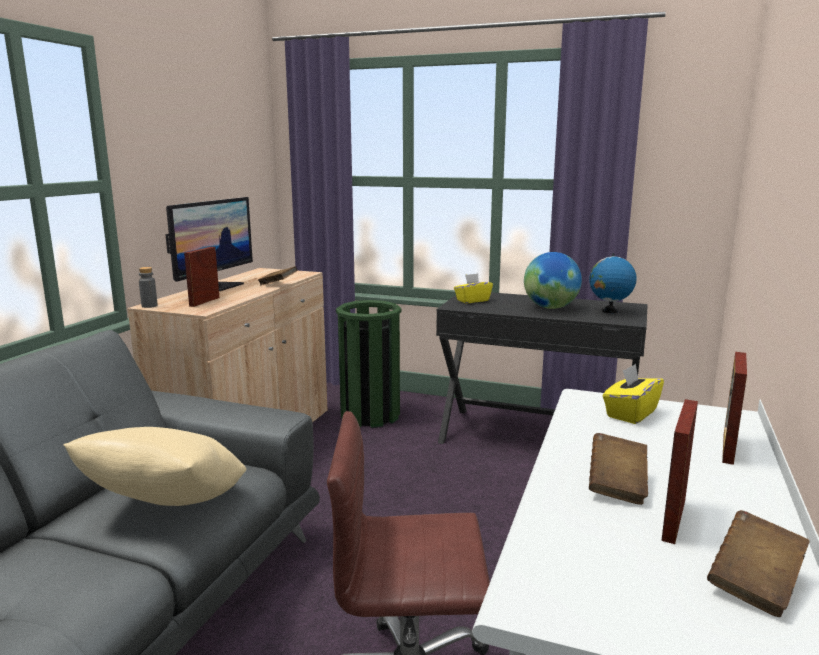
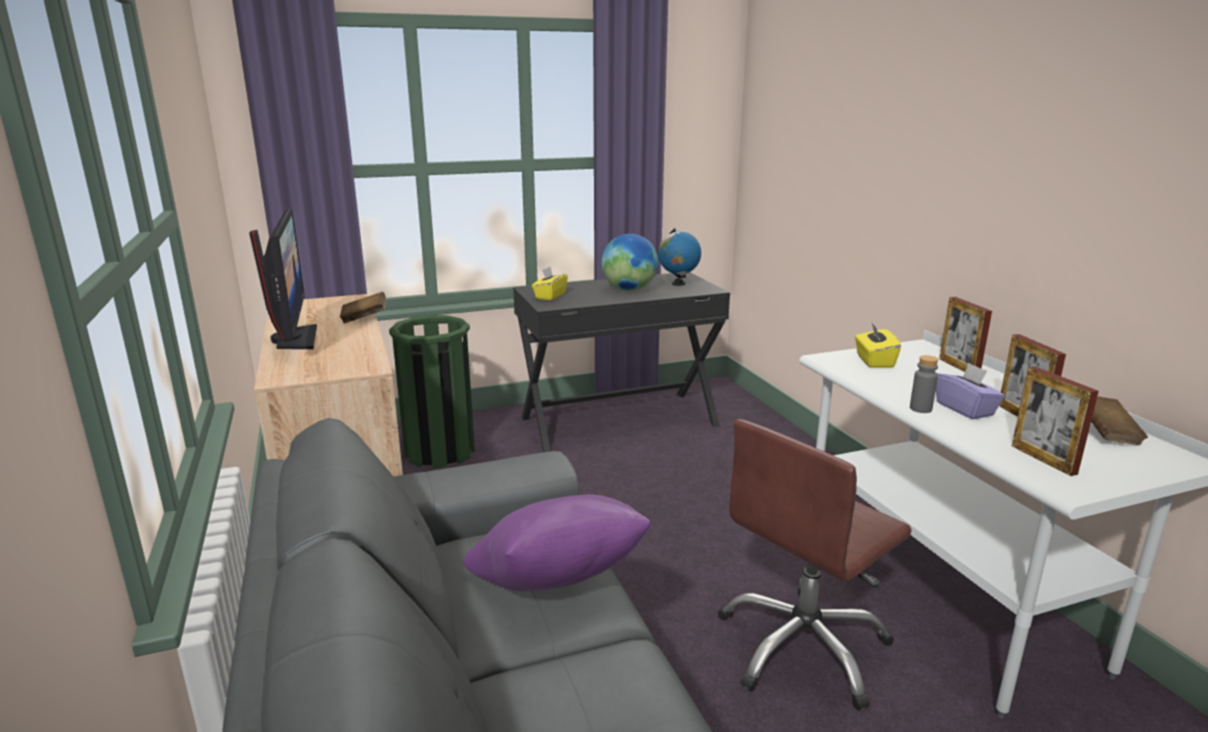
camera: 40 degrees left, 5 degrees up
beige pillow [63,427,246,506] -> purple pillow [463,495,651,591]
grey bottle [139,267,158,308] -> grey bottle moved to [910,355,938,413]
picture frame [184,247,219,307] -> picture frame moved to [1012,367,1099,476]
brown book [589,433,648,505] -> purple tissue box [936,363,1005,419]

